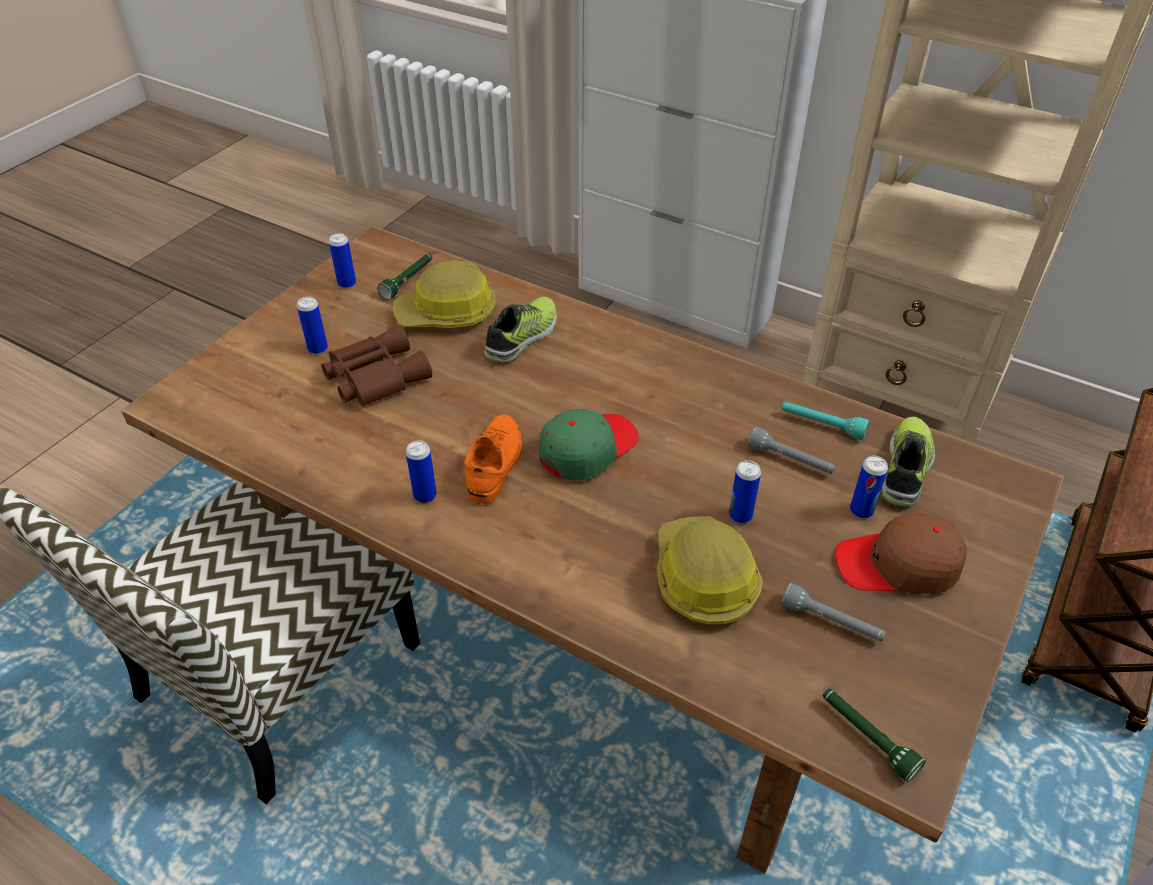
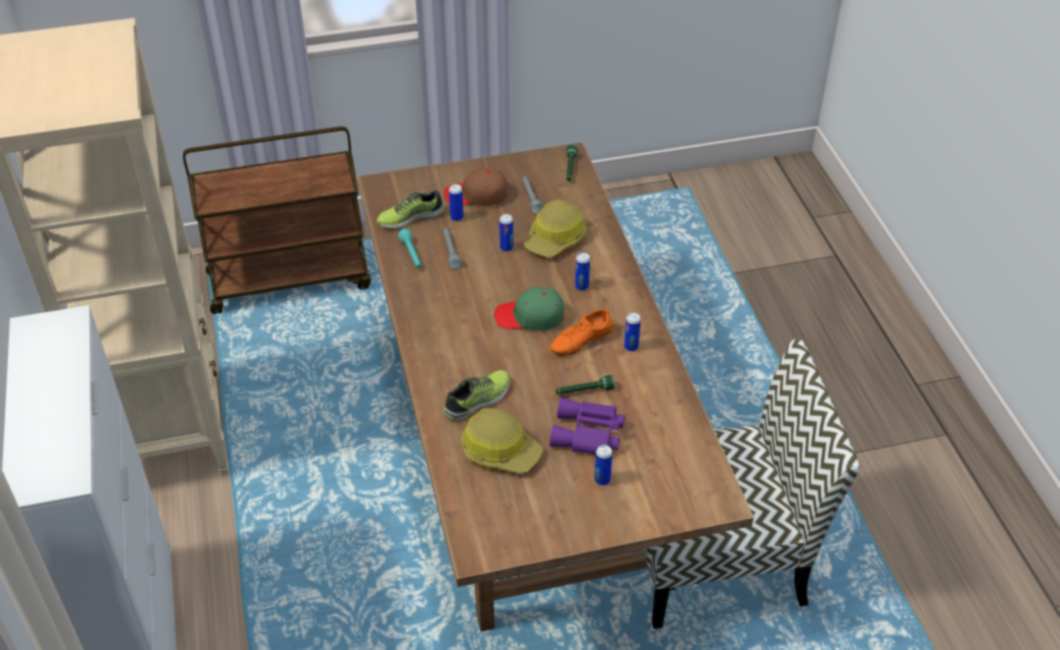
camera: 135 degrees left, 0 degrees up
brown binoculars [322,325,432,407] -> purple binoculars [550,397,625,455]
can [329,233,356,289] -> can moved to [575,253,590,291]
green flashlight [377,254,432,300] -> green flashlight moved to [556,375,615,394]
shoe [484,297,557,363] -> shoe turned 150 degrees clockwise [444,370,510,421]
brown cap [835,514,967,594] -> brown cap turned 135 degrees clockwise [444,168,508,206]

